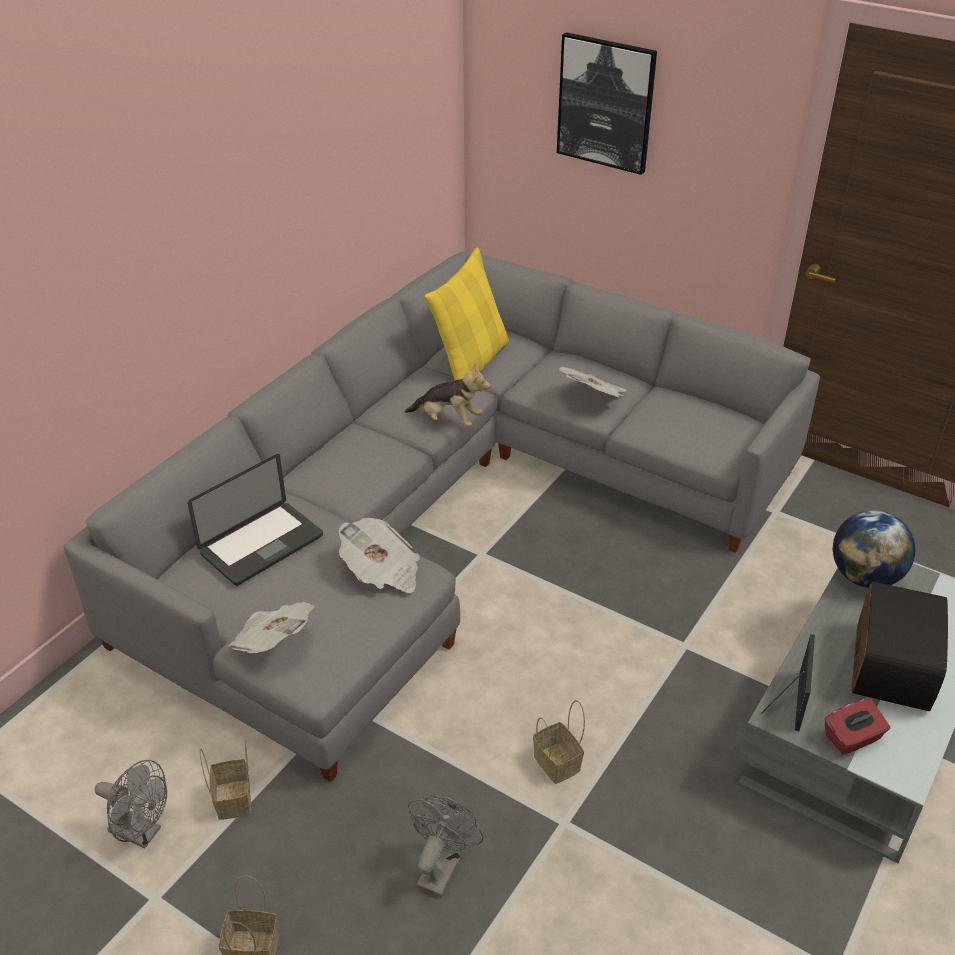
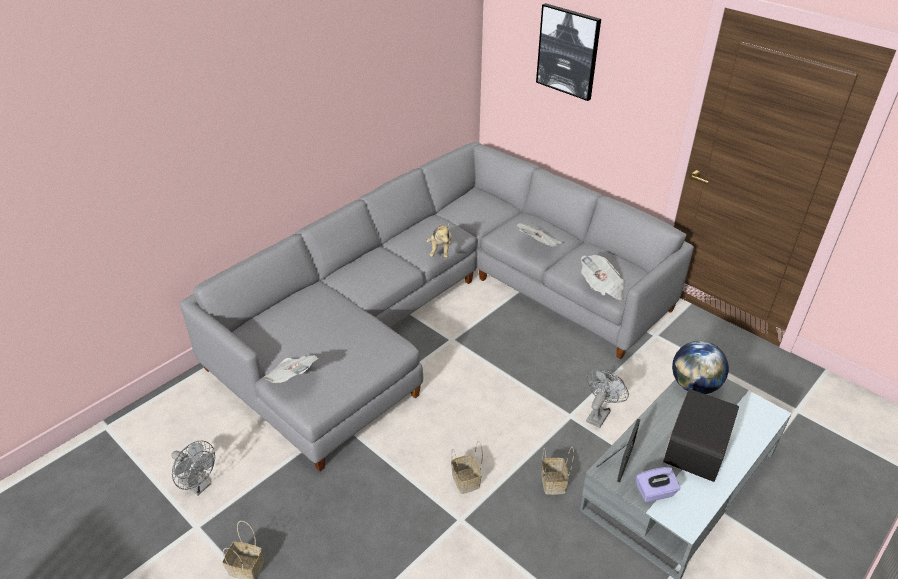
camera: 10 degrees right, 0 degrees up
laptop [188,454,323,586] -> none
basket [200,741,251,820] -> basket moved to [542,447,574,495]
newspaper [339,518,420,593] -> newspaper moved to [581,255,624,300]
plush toy [405,362,491,426] -> plush toy turned 60 degrees clockwise [427,224,452,258]
grey fan [408,795,484,898] -> grey fan moved to [586,370,629,428]
yellow pillow [424,248,509,380] -> none
red tissue box [825,699,890,755] -> purple tissue box [636,467,680,502]

